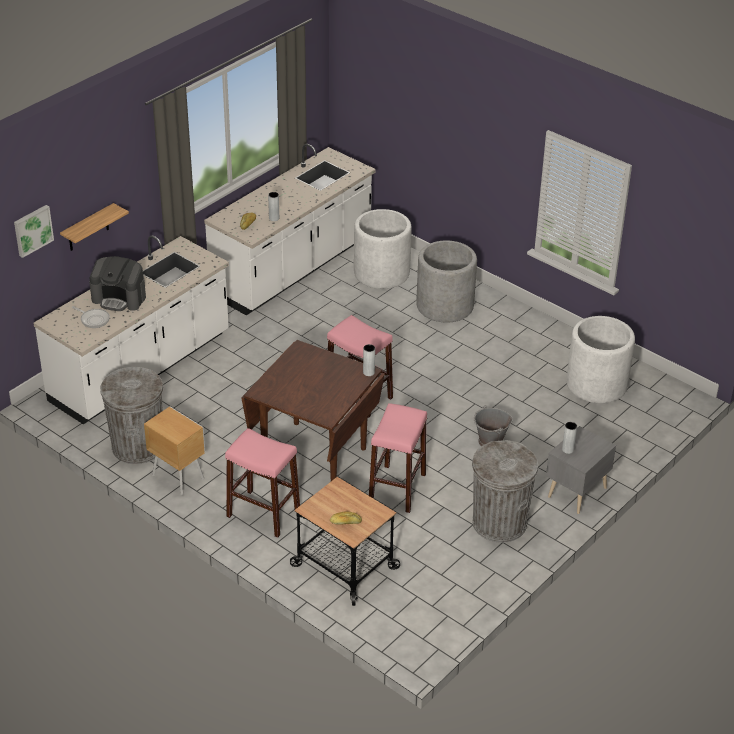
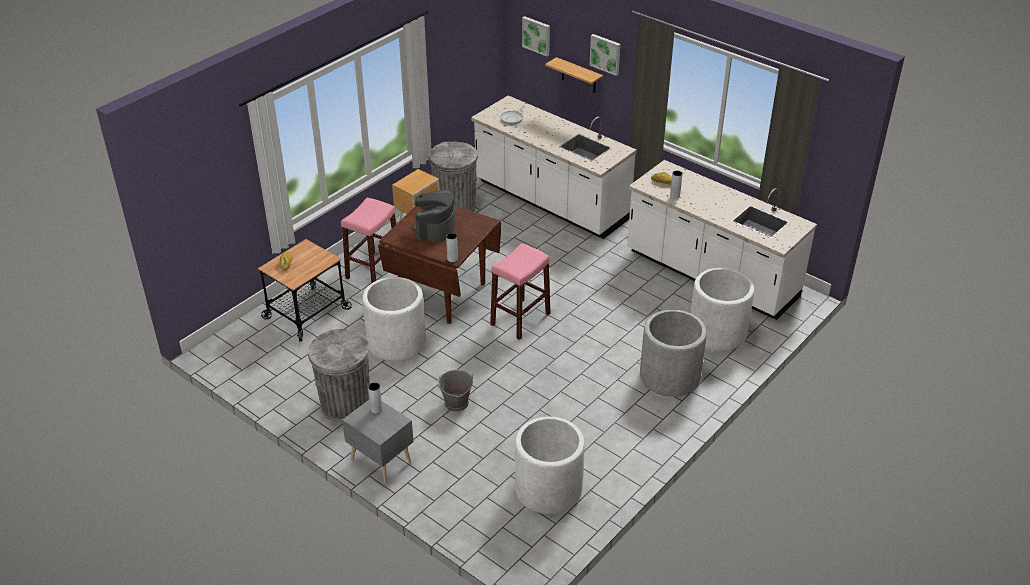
camera: 90 degrees right, 0 degrees up
coffee machine [89,256,146,311] -> coffee machine moved to [414,189,456,242]
pink stool [369,403,427,513] -> white planter [362,277,426,361]
none -> picture [589,34,621,76]

